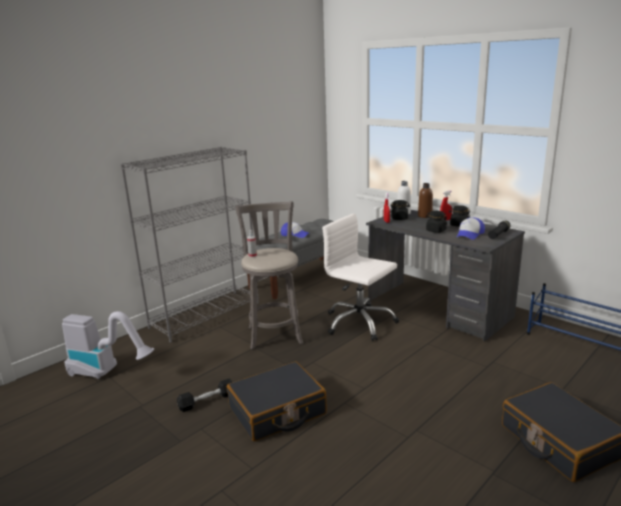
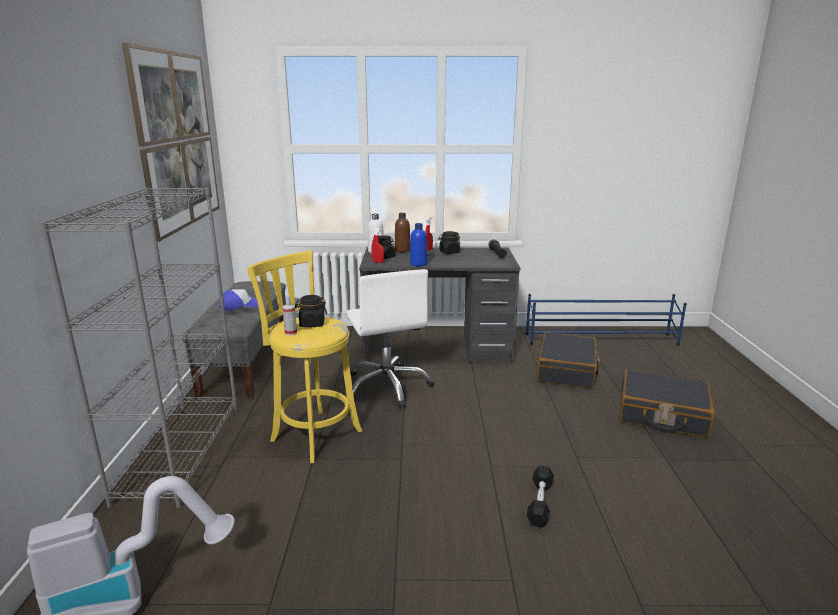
camera: 45 degrees left, 0 degrees up
black dumbbell [177,379,233,412] -> black dumbbell moved to [527,465,554,528]
black suitcase [227,362,327,441] -> black suitcase moved to [537,332,600,389]
grey stool [235,201,303,350] -> yellow stool [247,250,362,463]
white office chair [322,213,399,341] -> white office chair turned 105 degrees counterclockwise [346,269,434,409]
black jar [426,211,447,233] -> black jar moved to [295,295,327,327]
cap [457,217,485,240] -> none
none -> picture [122,43,220,242]
none -> blue bottle [410,223,427,266]

